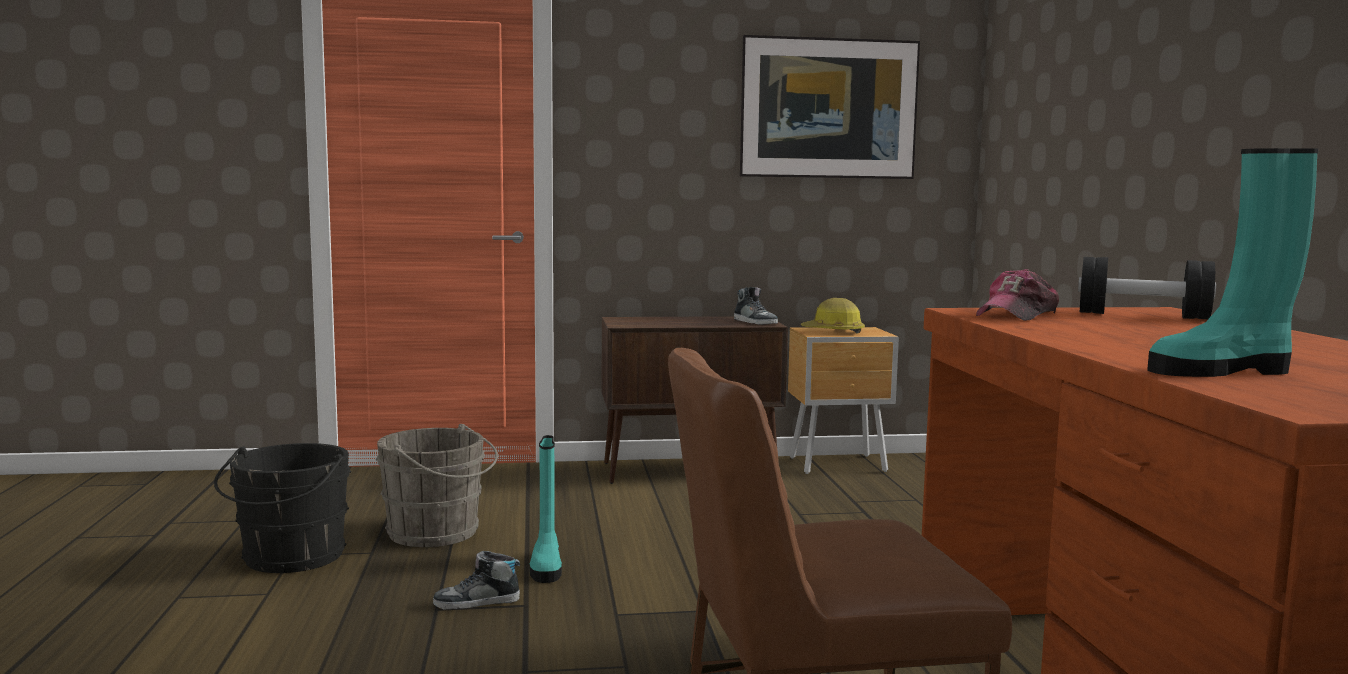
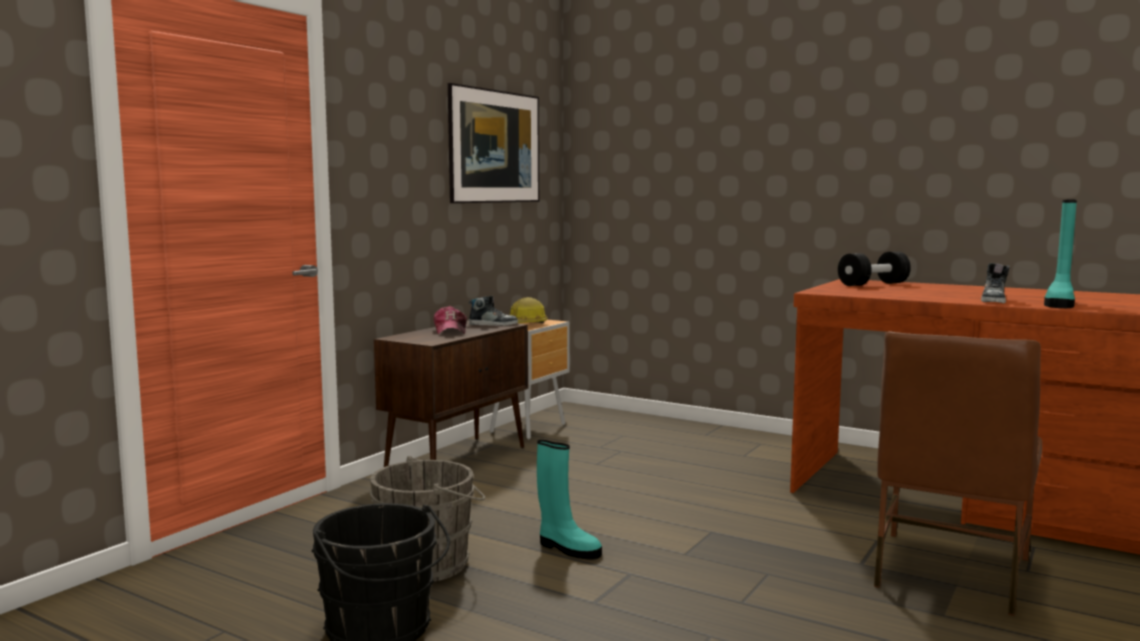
camera: 50 degrees left, 0 degrees up
shoe [433,551,520,609] -> shoe moved to [981,263,1009,303]
cap [976,269,1059,321] -> cap moved to [434,306,467,335]

